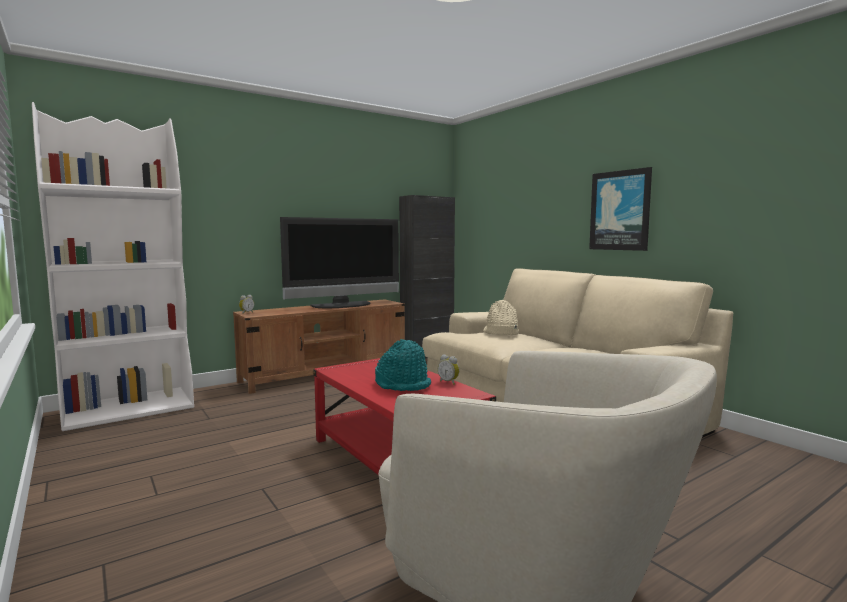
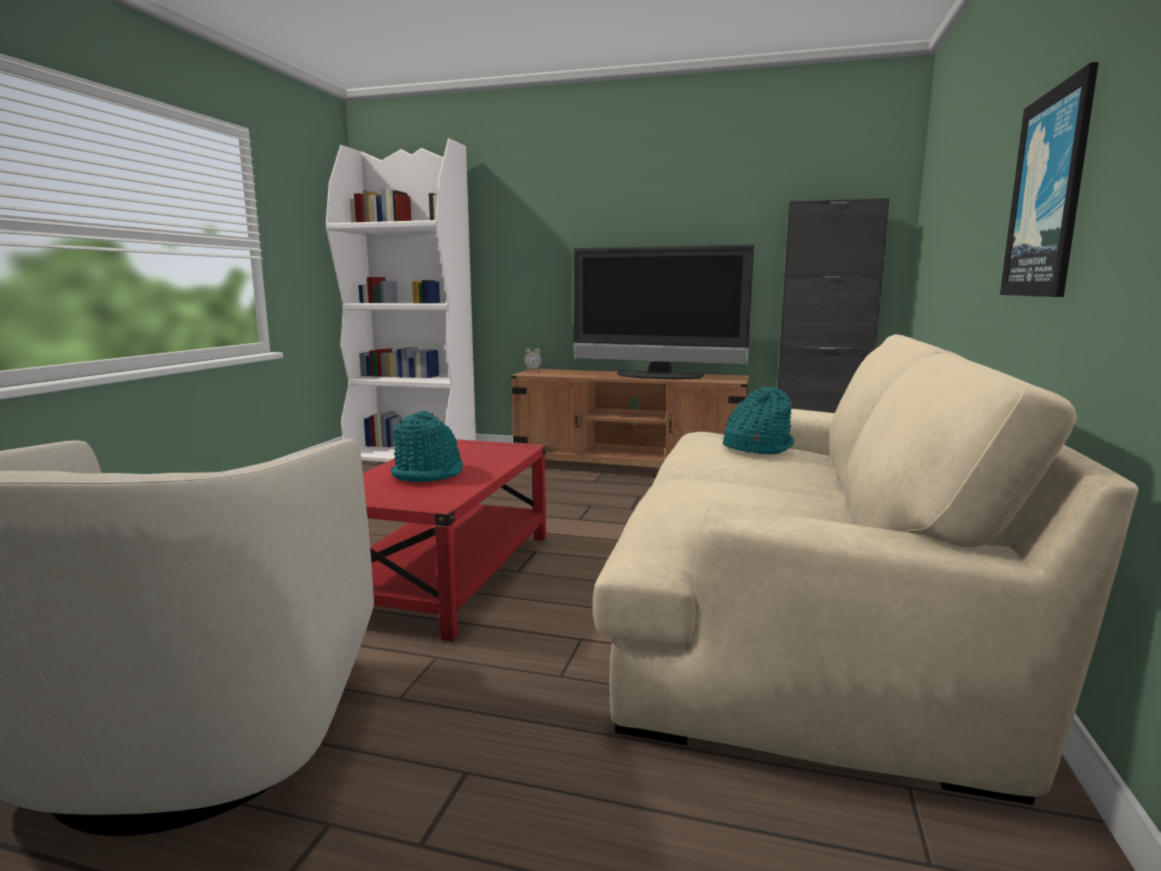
camera: 50 degrees right, 5 degrees up
alarm clock [438,354,459,385] -> none
beige hat [483,300,519,335] -> turquoise hat [723,387,794,454]

